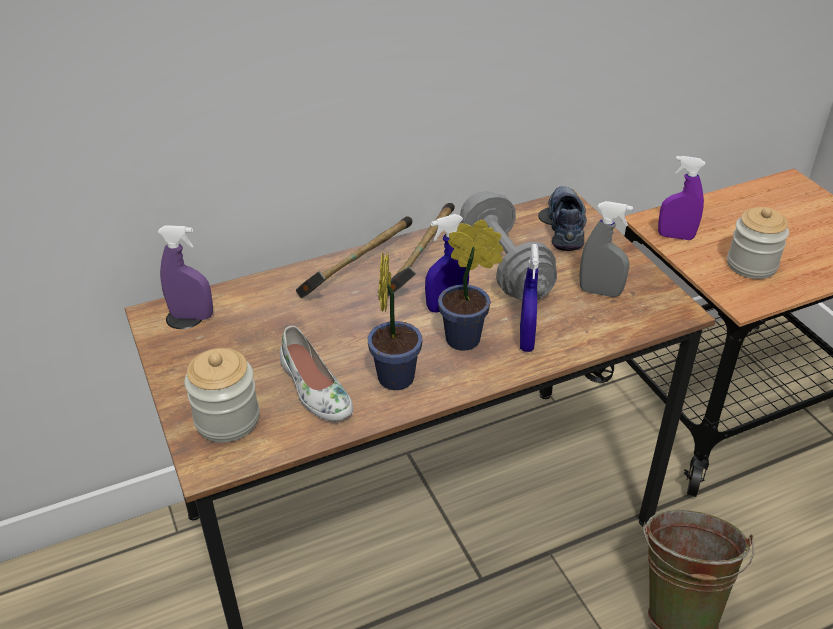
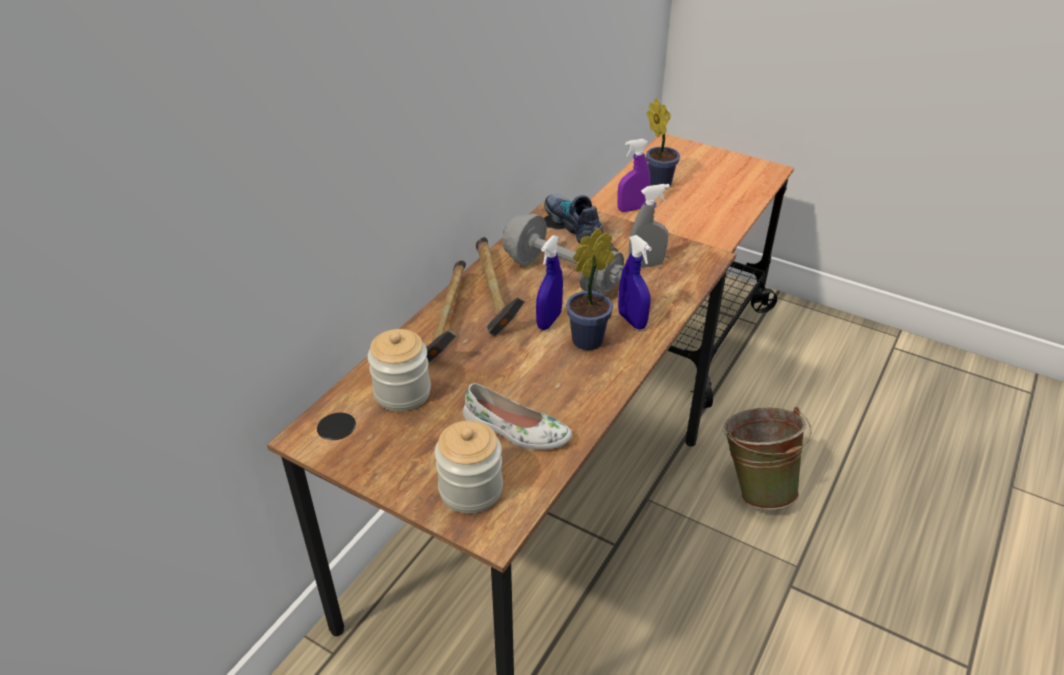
camera: 35 degrees left, 0 degrees up
purple spray bottle [158,225,213,320] -> none
potted plant [368,252,423,390] -> potted plant moved to [646,98,680,189]
jar [727,207,789,279] -> jar moved to [368,329,431,411]

